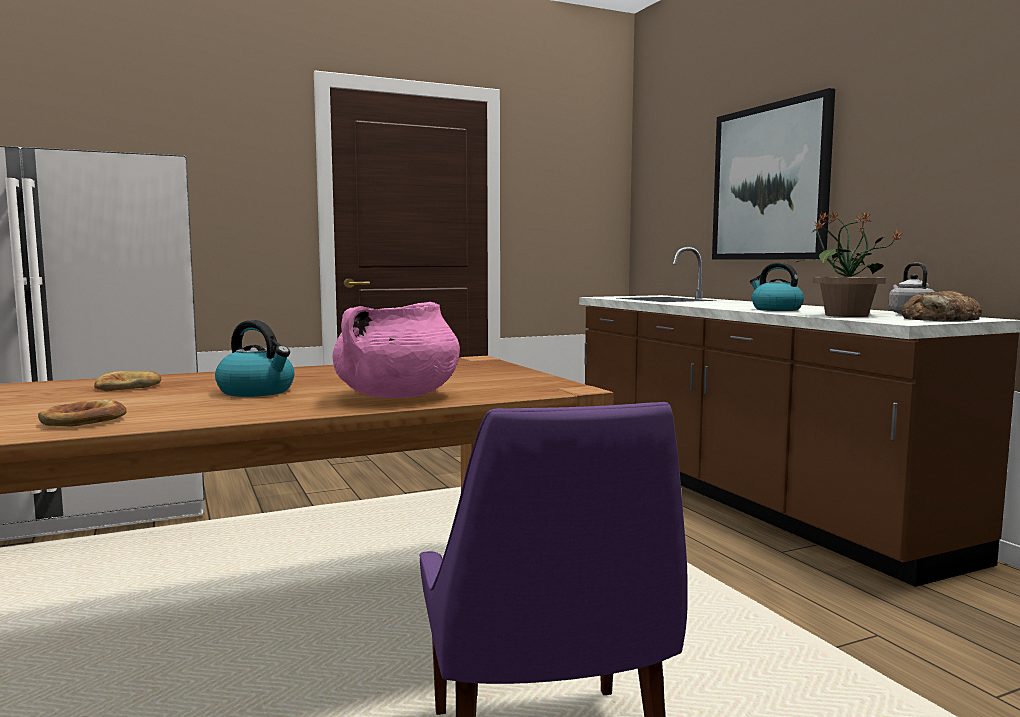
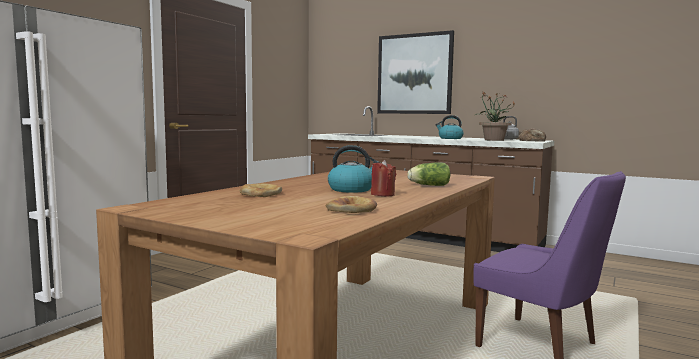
camera: 35 degrees left, 0 degrees up
pink cooking pot [333,302,460,398] -> lettuce [407,162,450,186]
none -> red candle [371,160,396,196]

